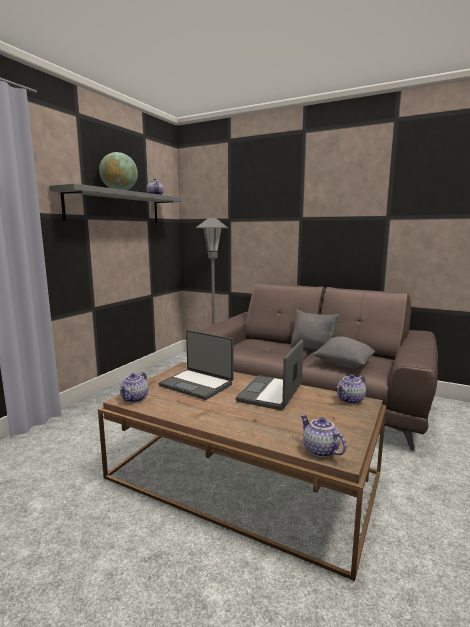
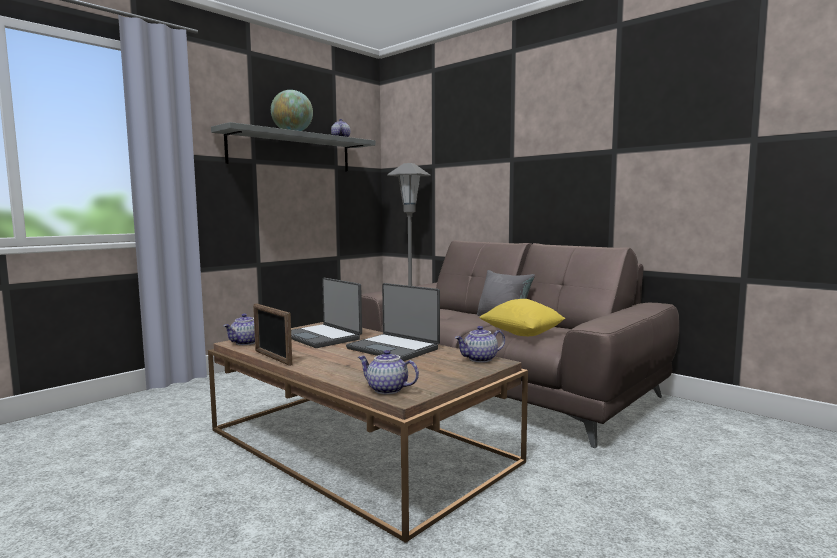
camera: 15 degrees right, 5 degrees down
laptop [236,340,304,410] -> laptop turned 90 degrees counterclockwise [346,283,440,361]
teapot [300,414,347,457] -> teapot turned 45 degrees counterclockwise [358,350,419,394]
grey pillow [312,336,375,368] -> yellow pillow [479,299,565,336]
none -> picture frame [253,303,292,366]

